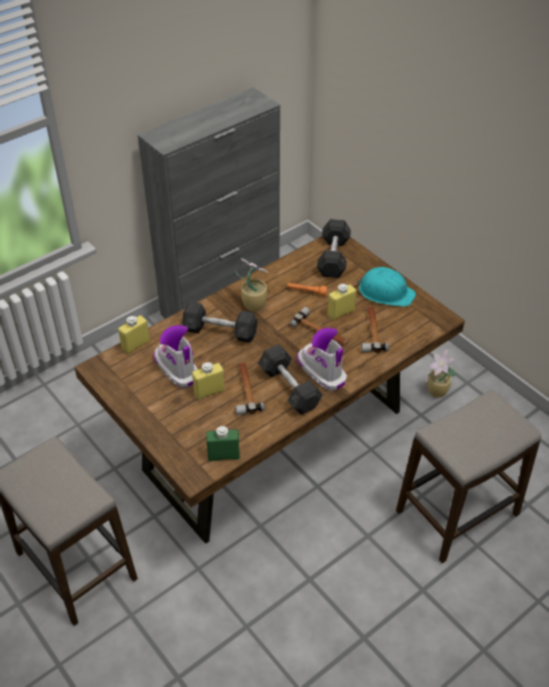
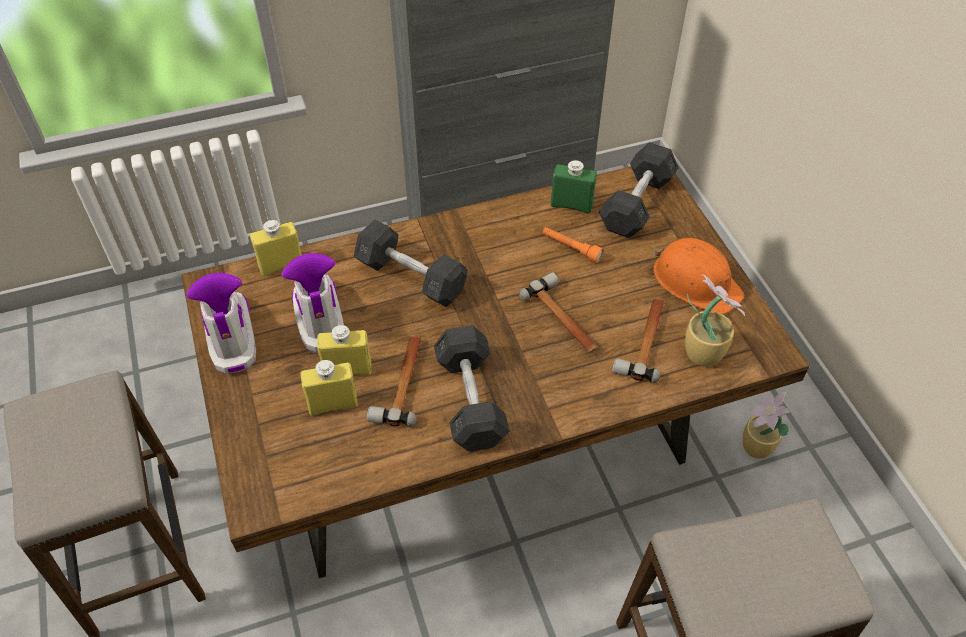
camera: 20 degrees right, 5 degrees up
green bottle [206,426,240,461] -> green bottle moved to [551,160,597,213]
potted plant [236,258,268,311] -> potted plant moved to [685,275,745,367]
boot [297,328,347,391] -> boot moved to [186,273,256,374]
yellow bottle [327,284,356,321] -> yellow bottle moved to [301,360,358,416]
turquoise hard hat [356,267,416,307] -> orange hard hat [653,238,744,314]

